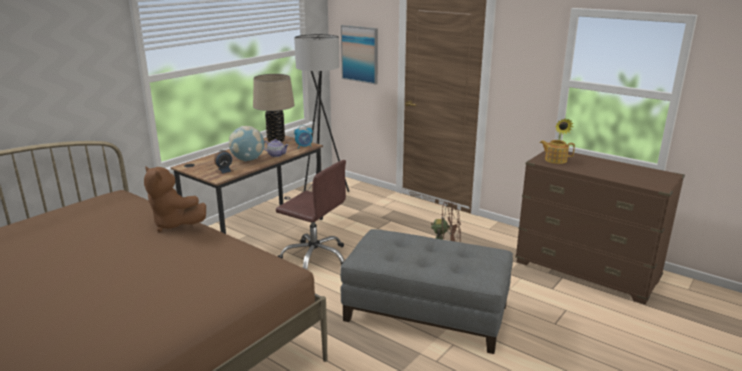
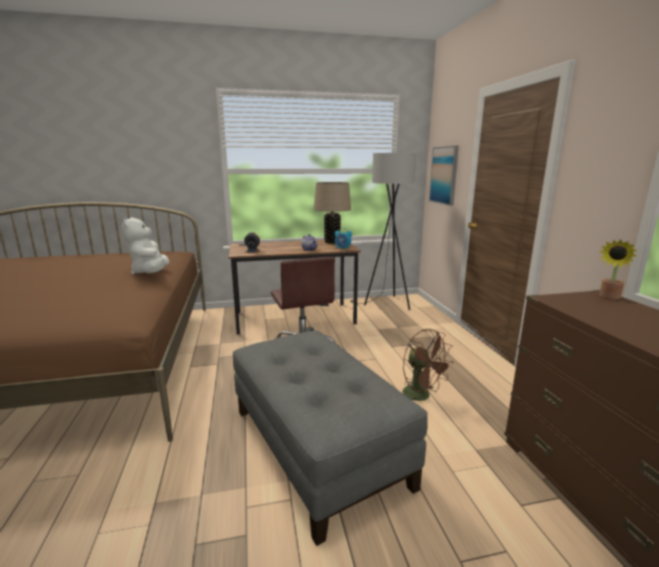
camera: 40 degrees right, 5 degrees down
brown plush toy [144,167,206,232] -> white plush toy [122,217,169,275]
globe [229,126,264,162] -> none
teapot [540,140,575,164] -> none

